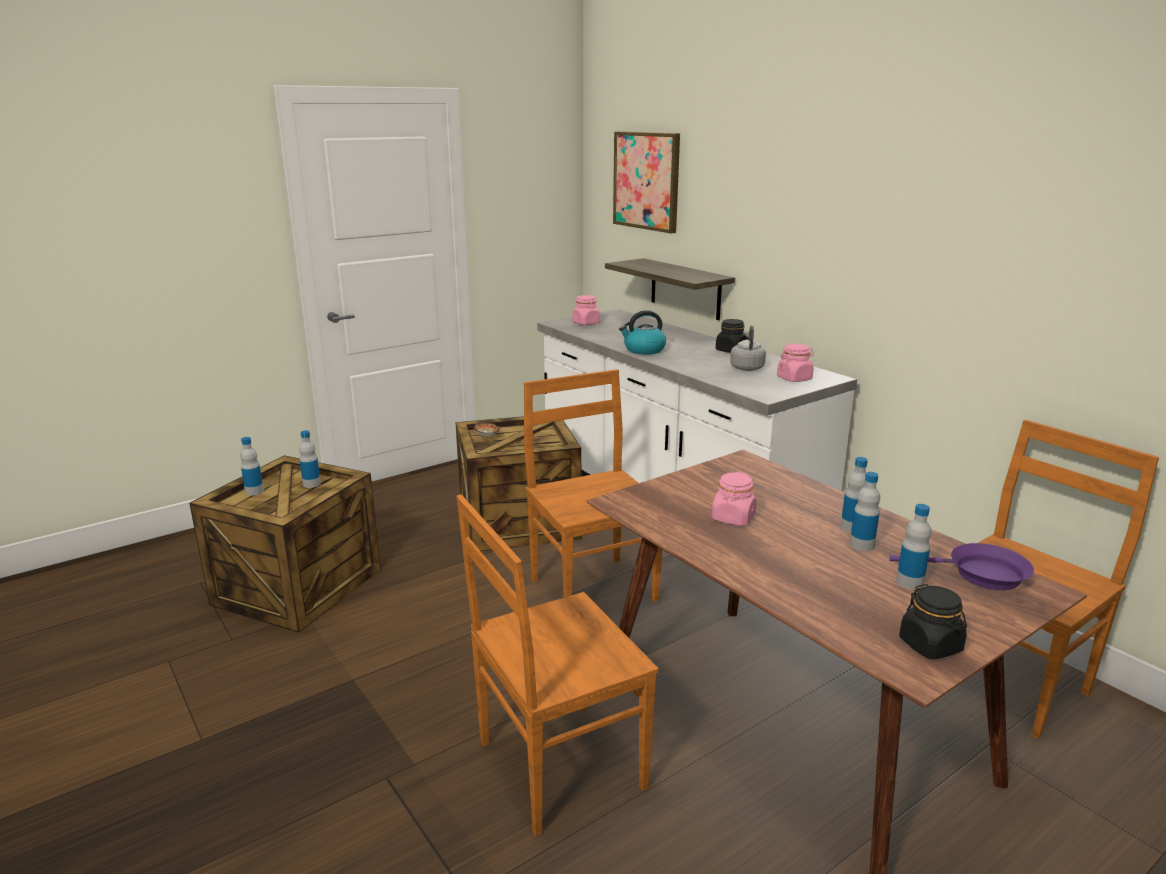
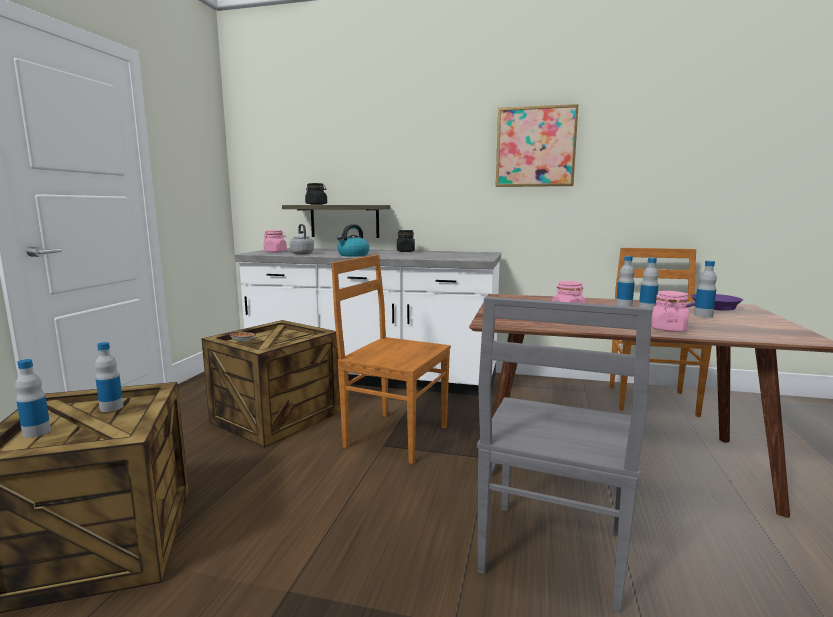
camera: 40 degrees left, 10 degrees down
brown chair [456,494,658,836] -> grey chair [477,297,652,613]
picture [613,131,680,234] -> picture moved to [496,104,579,187]
grey kettle [730,325,766,371] -> grey kettle moved to [289,224,314,255]
pink jar [777,344,814,382] -> pink jar moved to [652,291,689,332]
black jar [899,584,967,660] -> black jar moved to [305,183,327,205]

